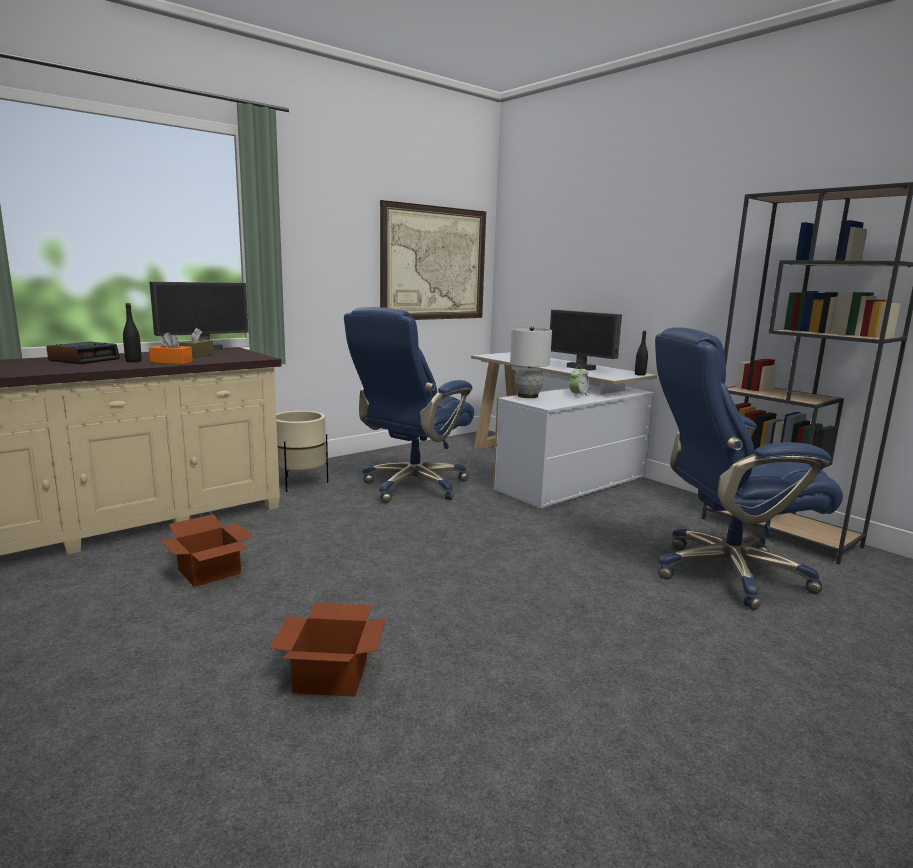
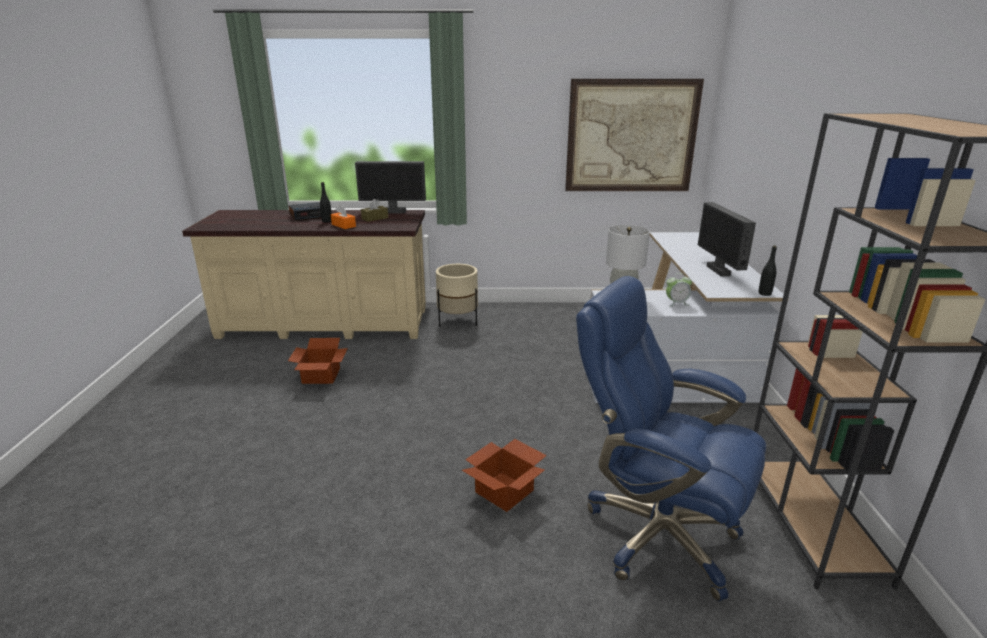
camera: 40 degrees right, 10 degrees up
cardboard box [269,603,386,697] -> cardboard box moved to [462,439,547,512]
blue office chair [344,307,474,503] -> none

